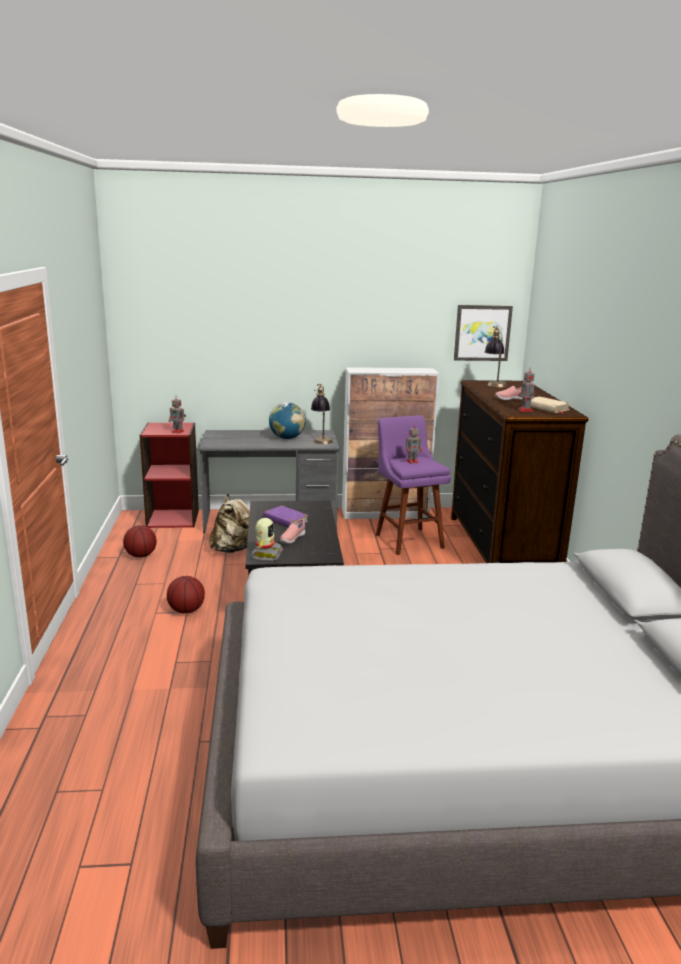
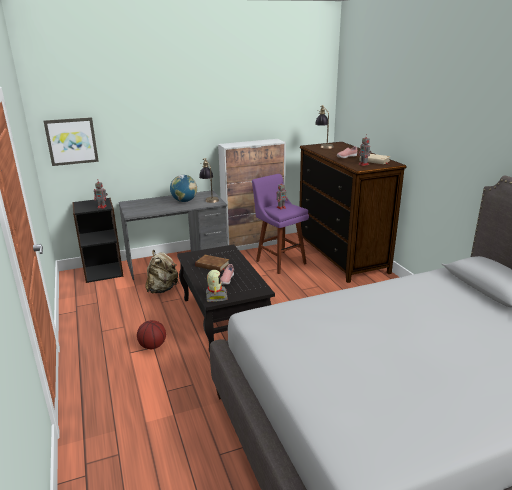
camera: 15 degrees left, 5 degrees up
basketball [123,525,157,558] -> none
red bookcase [140,423,199,528] -> black bookcase [72,198,124,283]
purple book [263,506,309,527] -> brown book [195,255,229,272]
picture [454,305,513,361] -> picture moved to [44,117,99,166]

